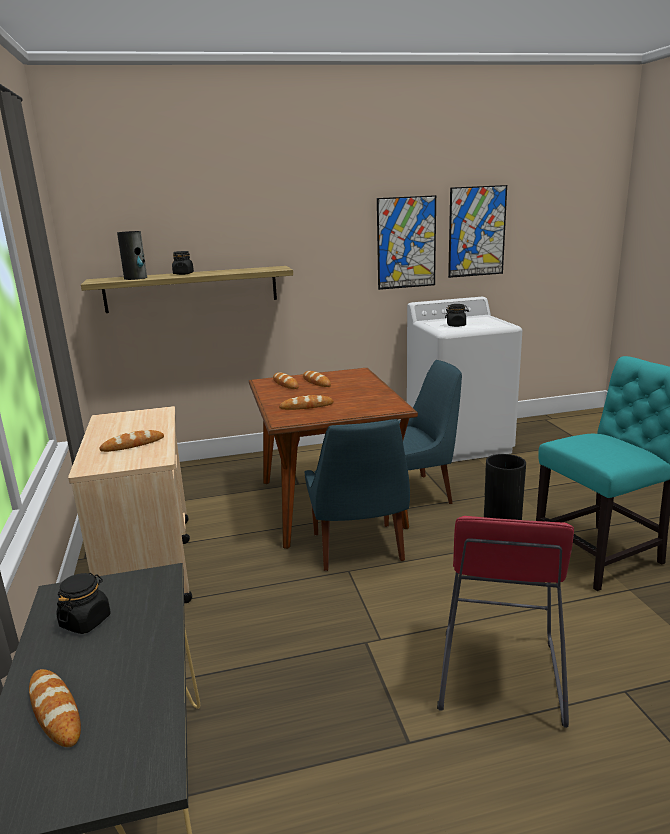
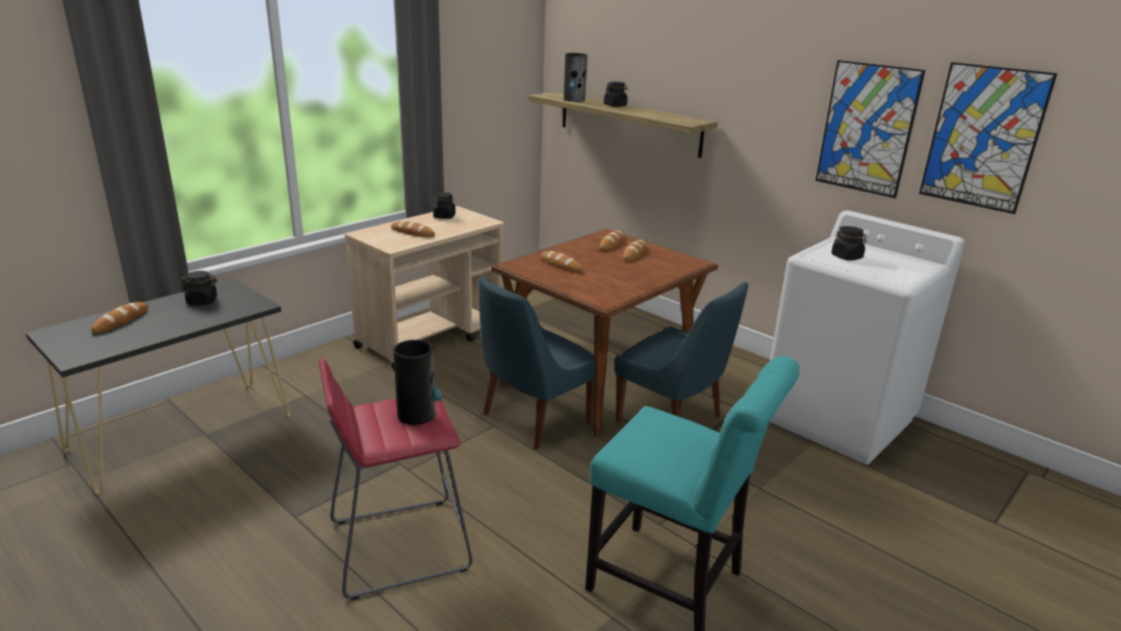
camera: 55 degrees right, 5 degrees up
none -> black jar [433,192,455,219]

